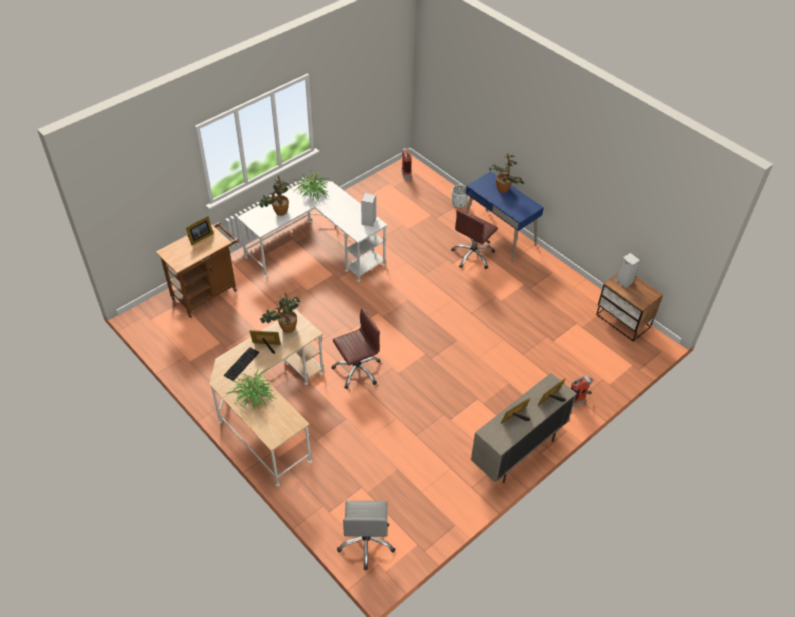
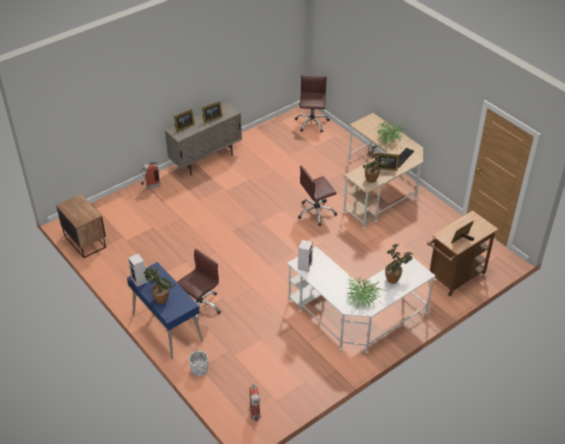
camera: 175 degrees left, 5 degrees down
grey office chair [337,501,395,570] -> brown office chair [295,75,330,133]
speaker [615,253,641,288] -> speaker moved to [128,253,147,287]

